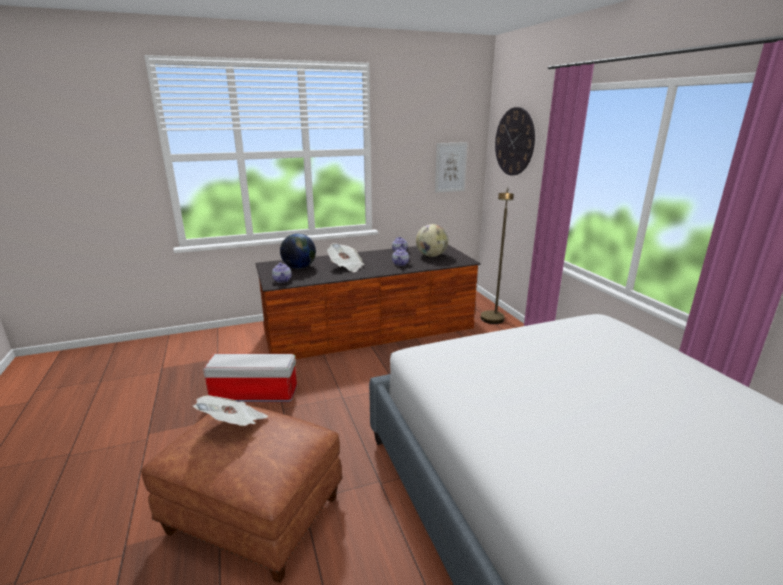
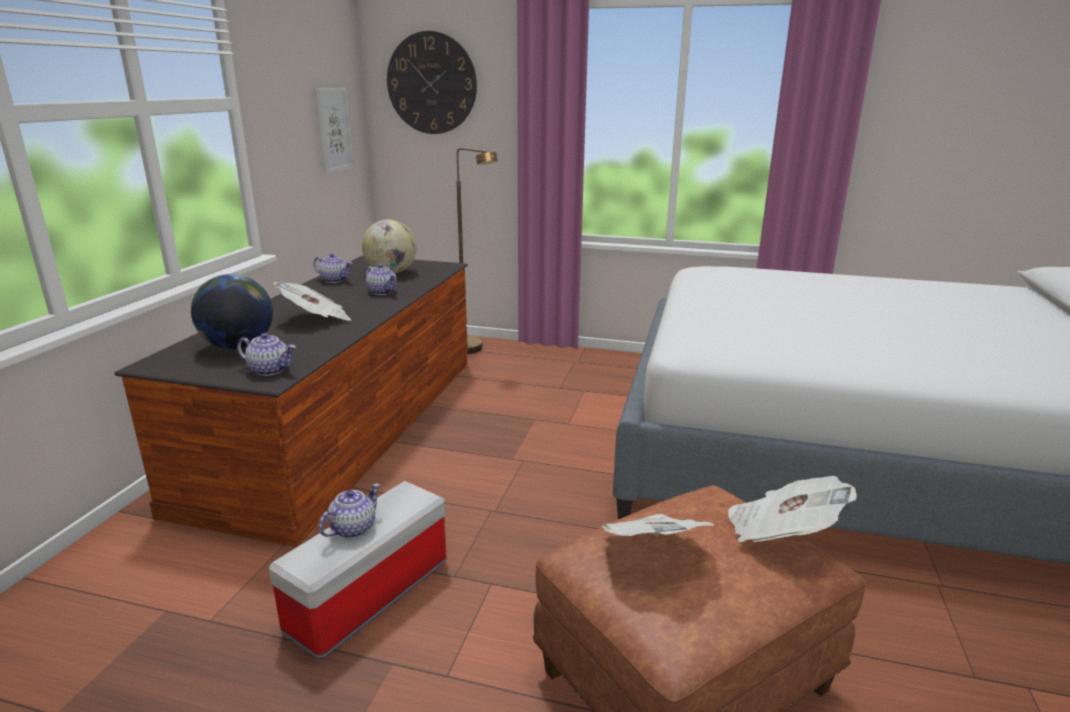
camera: 55 degrees left, 0 degrees up
none -> teapot [319,484,380,538]
none -> newspaper [728,476,857,542]

